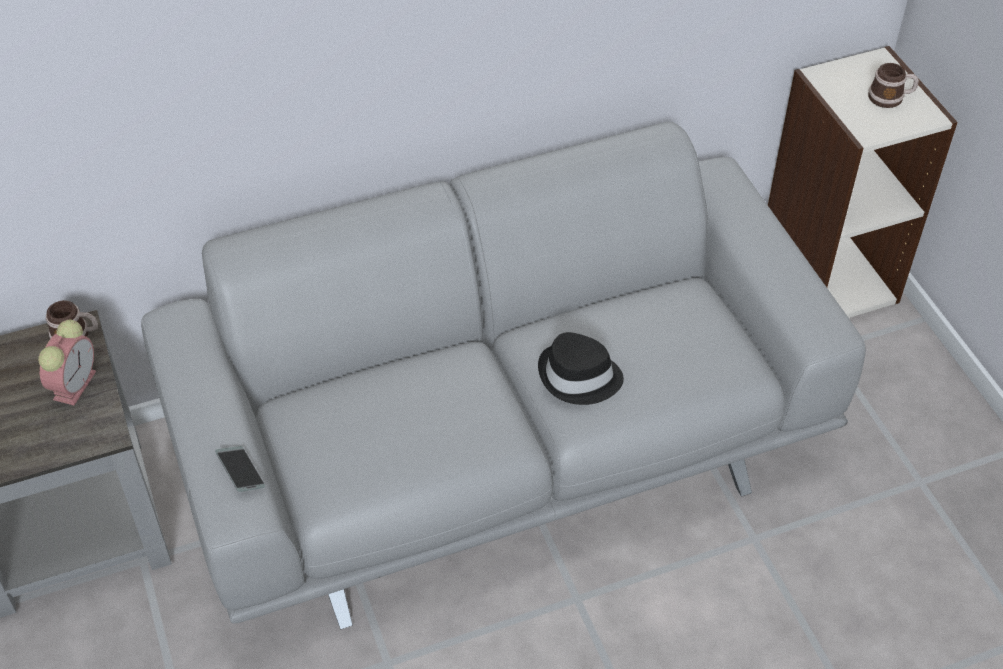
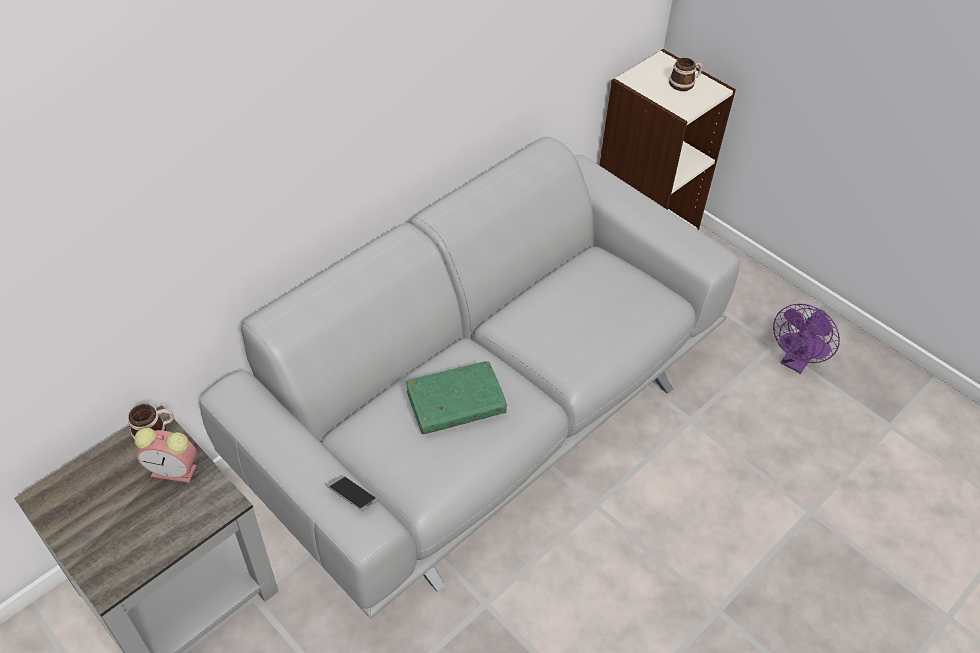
camera: 25 degrees left, 0 degrees up
alarm clock [38,320,96,405] -> alarm clock turned 105 degrees clockwise [134,428,197,483]
black hat [538,332,624,405] -> none
none -> green book [406,361,507,434]
none -> purple fan [773,304,840,374]

